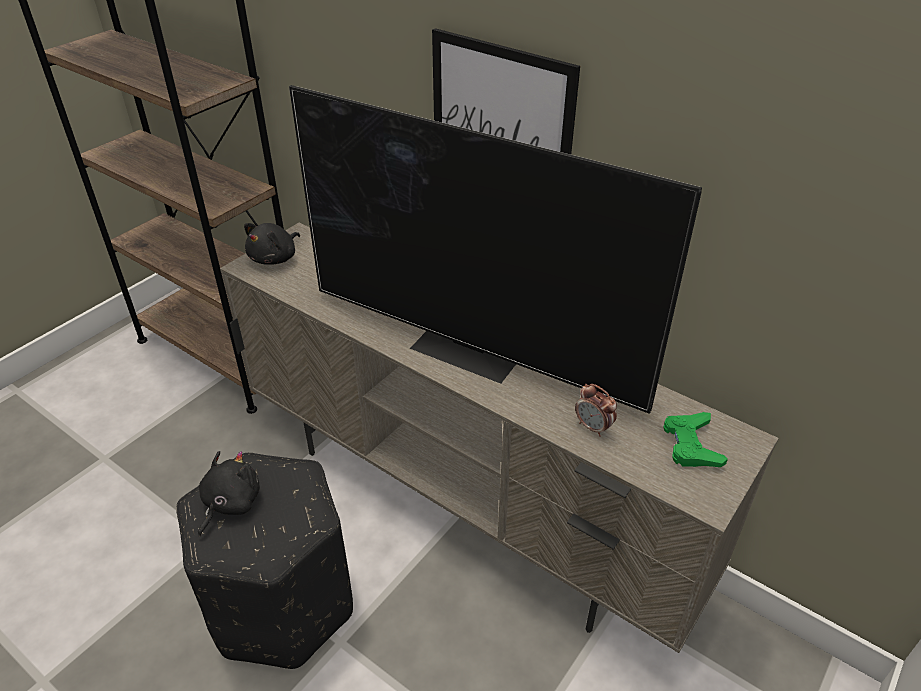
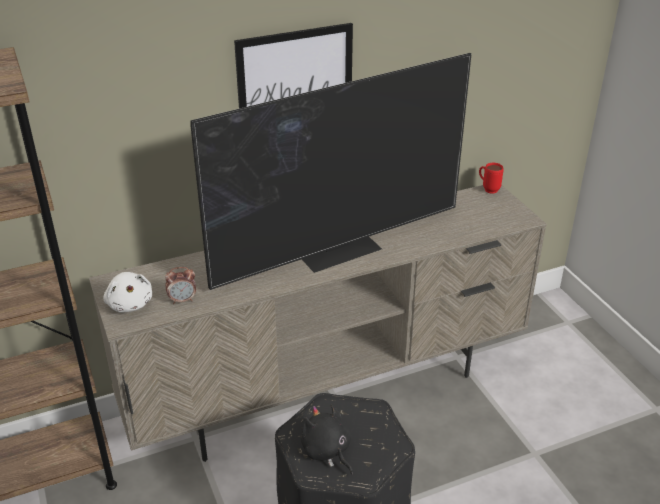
camera: 60 degrees left, 5 degrees down
black plush toy [244,223,300,265] -> white plush toy [104,272,152,312]
alarm clock [575,384,617,437] -> alarm clock moved to [165,267,196,304]
green game controller [663,412,728,467] -> none
none -> red mug [479,163,504,194]

